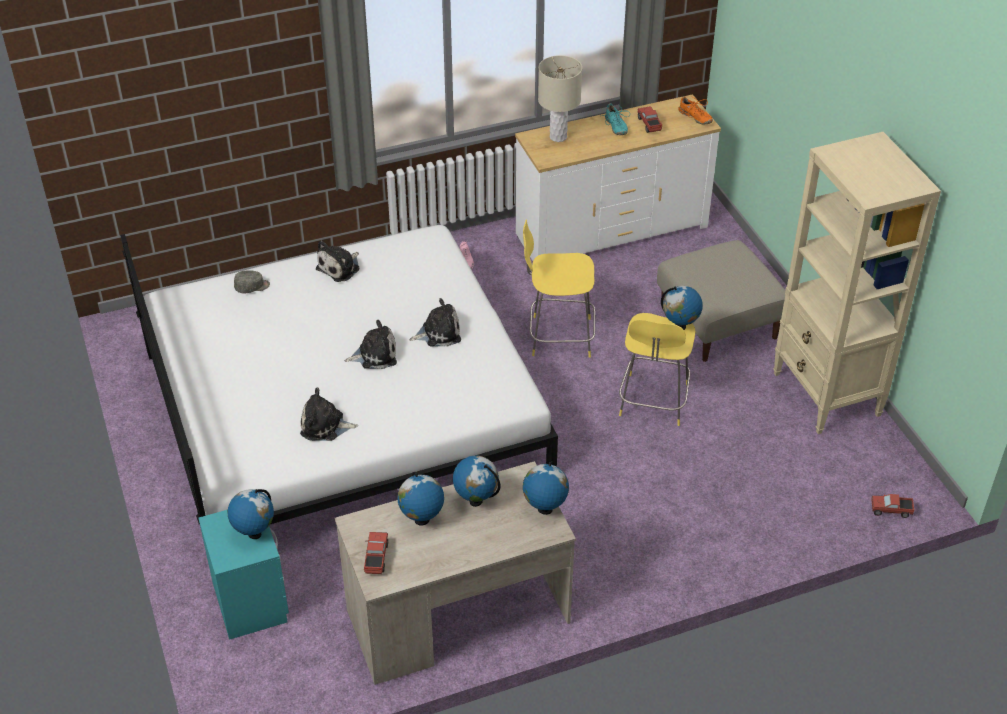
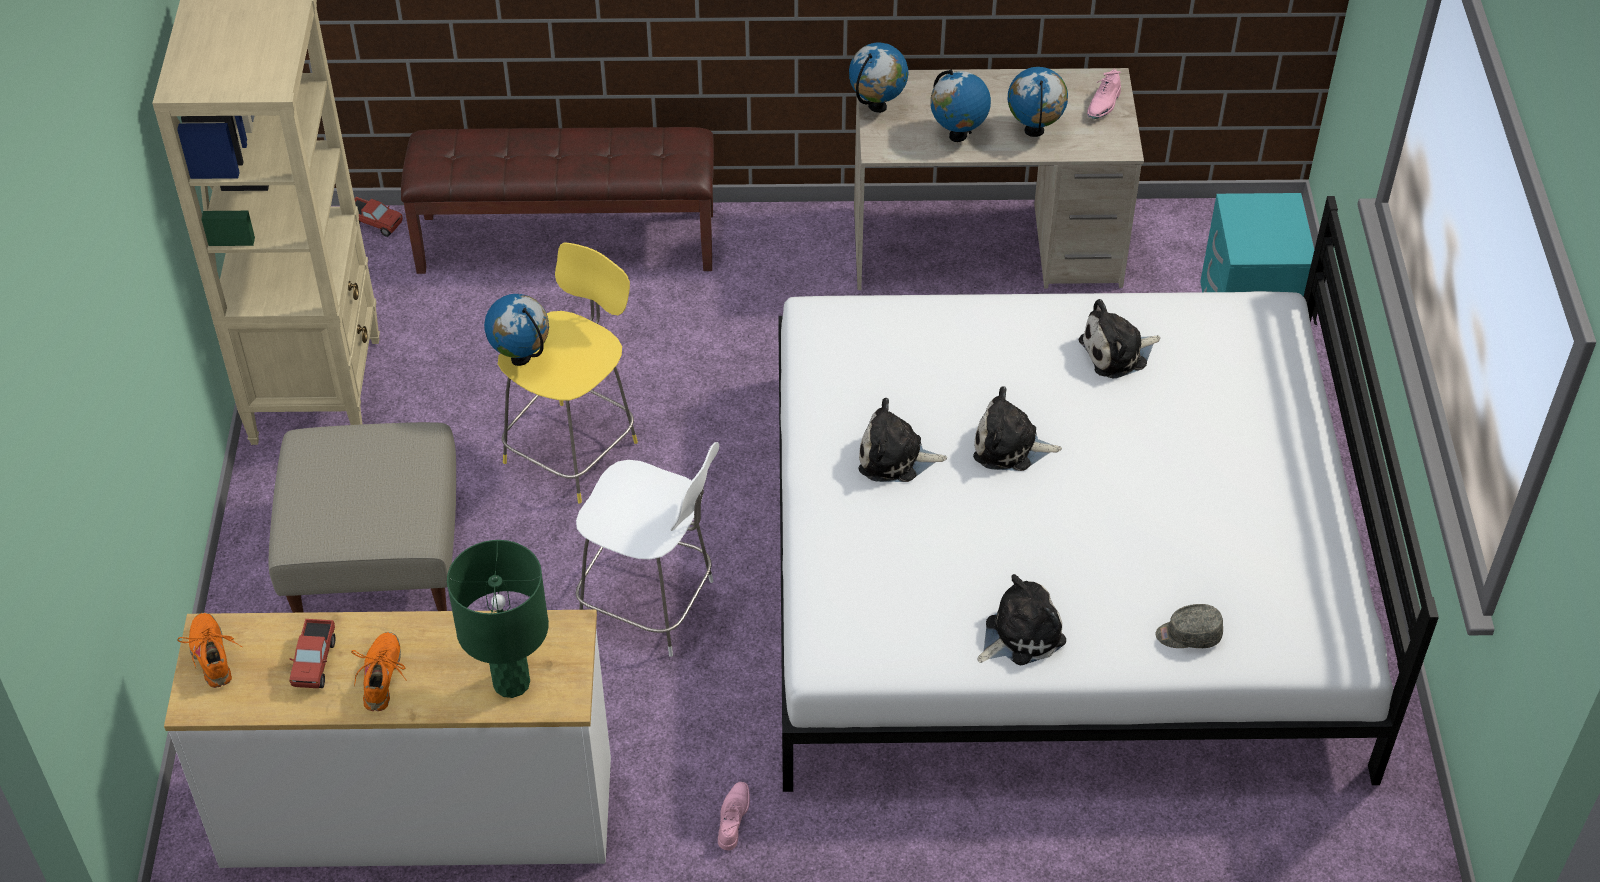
camera: 160 degrees left, 5 degrees up
globe [228,489,274,539] -> none
plush toy [300,388,358,441] -> plush toy turned 135 degrees clockwise [1078,299,1160,378]
toy truck [364,532,389,574] -> pink shoe [1087,68,1121,119]
yellow stool [523,219,595,358] -> white stool [576,442,719,657]
beige table lamp [538,55,582,142] -> green table lamp [447,540,549,698]
turquoise shoe [603,103,630,135] -> orange shoe [351,632,407,711]
none -> brown bench [401,127,714,274]

